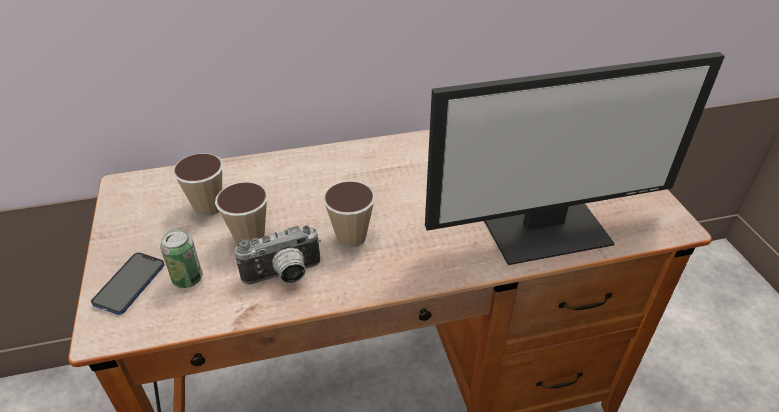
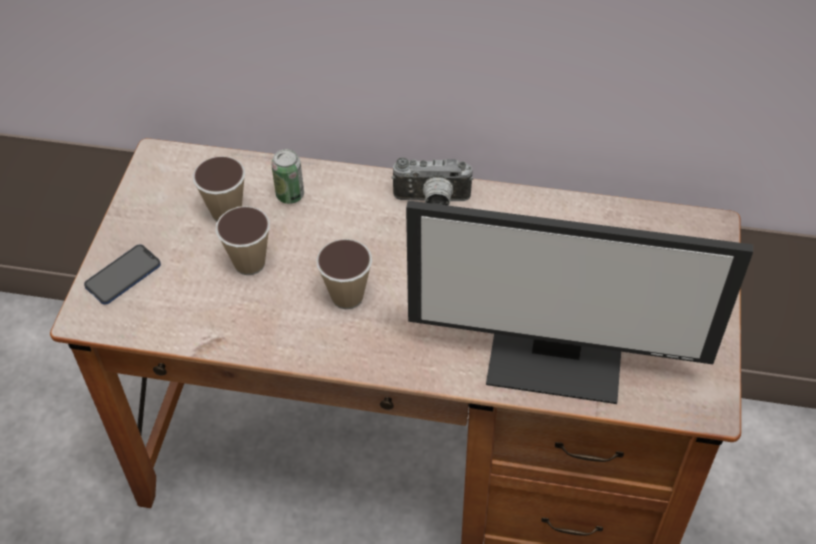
camera: 25 degrees right, 10 degrees up
can [160,229,203,288] -> can moved to [271,149,304,204]
camera [235,225,321,284] -> camera moved to [392,157,473,206]

